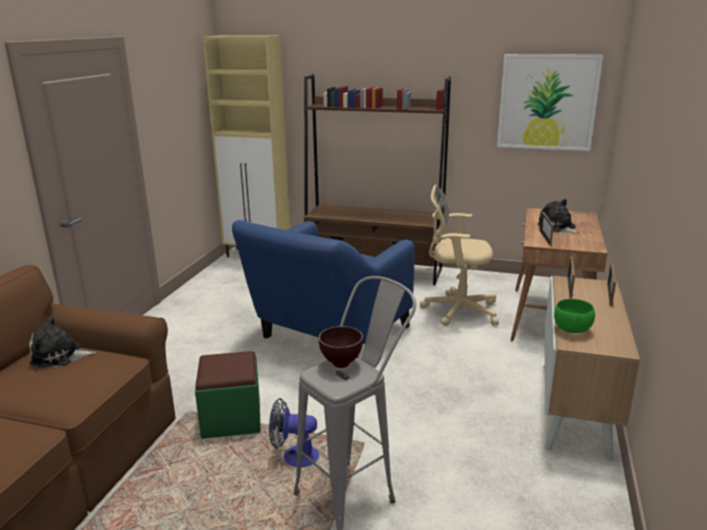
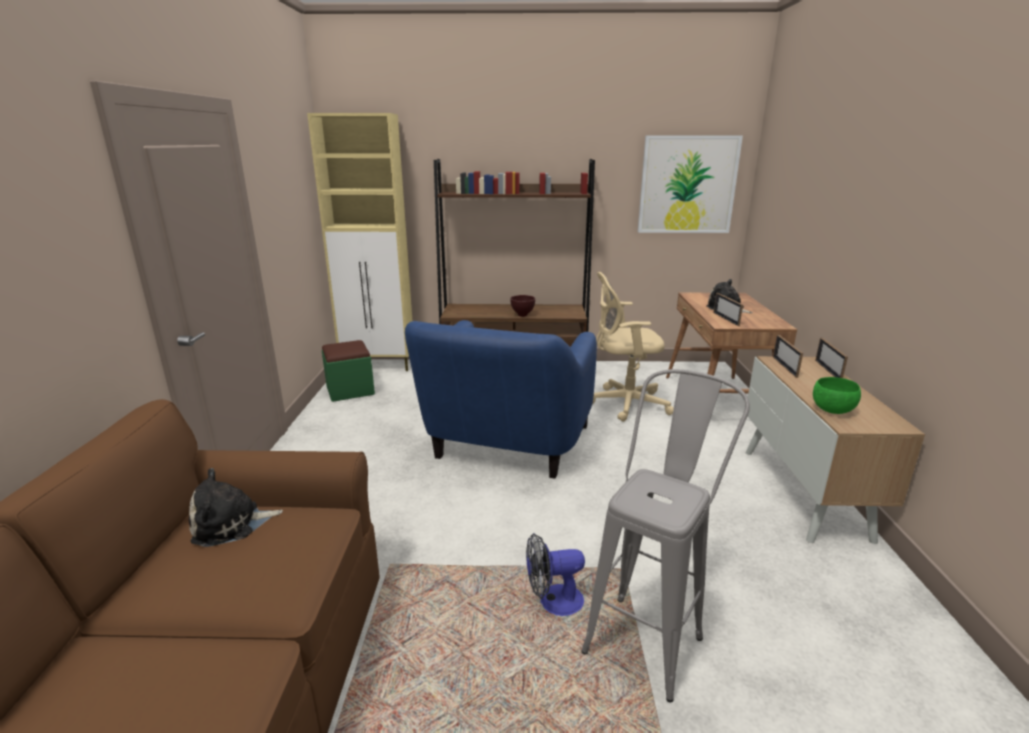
camera: 15 degrees left, 0 degrees up
green ottoman [195,351,261,439] -> green ottoman moved to [322,340,375,402]
brown bowl [319,326,363,368] -> brown bowl moved to [510,295,535,317]

